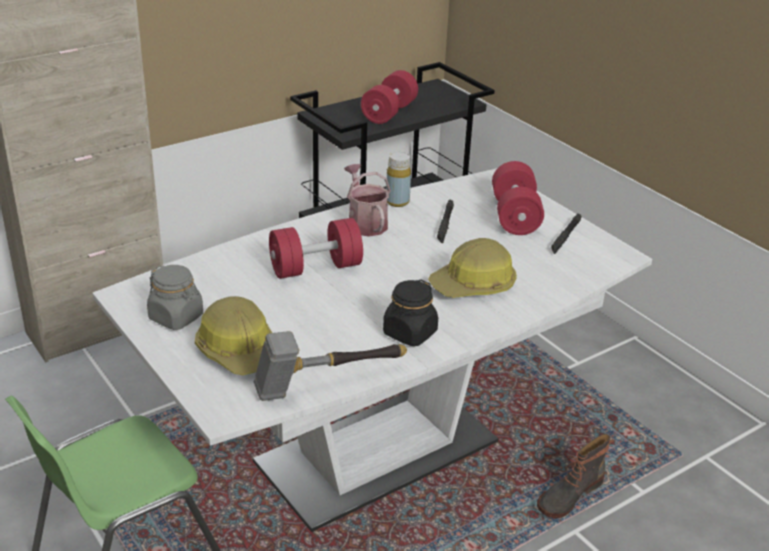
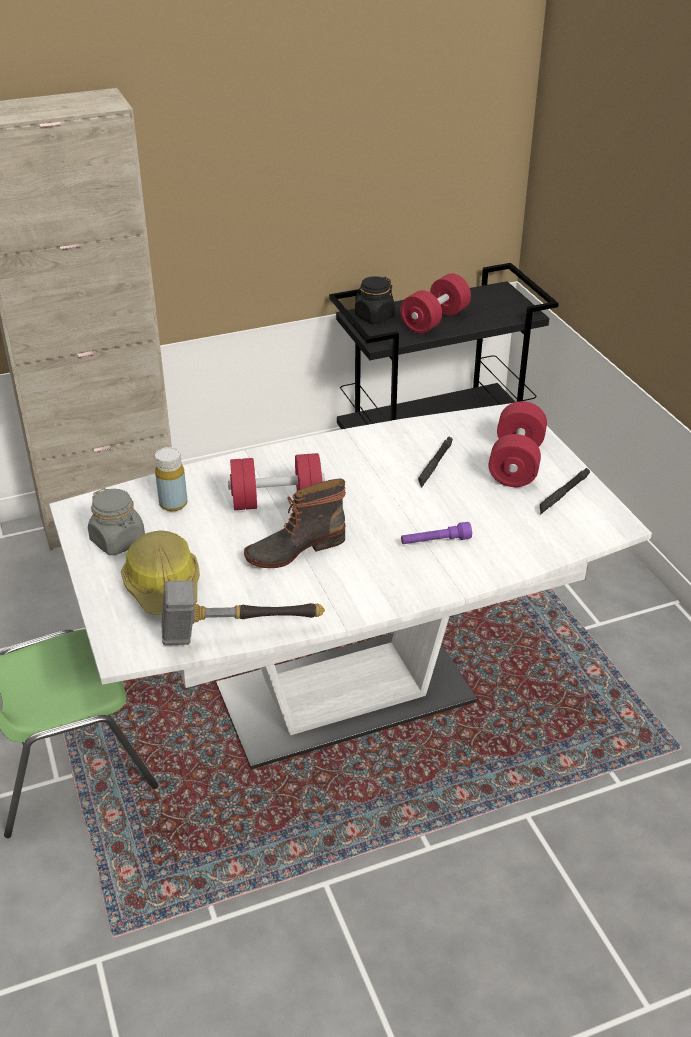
camera: 15 degrees right, 5 degrees up
watering can [344,164,391,237] -> none
black jar [383,279,438,346] -> black jar moved to [355,276,395,324]
yellow bottle [386,151,411,207] -> yellow bottle moved to [155,447,187,511]
hard hat [428,238,517,298] -> purple flashlight [401,522,472,544]
boot [537,434,610,518] -> boot moved to [244,479,346,568]

